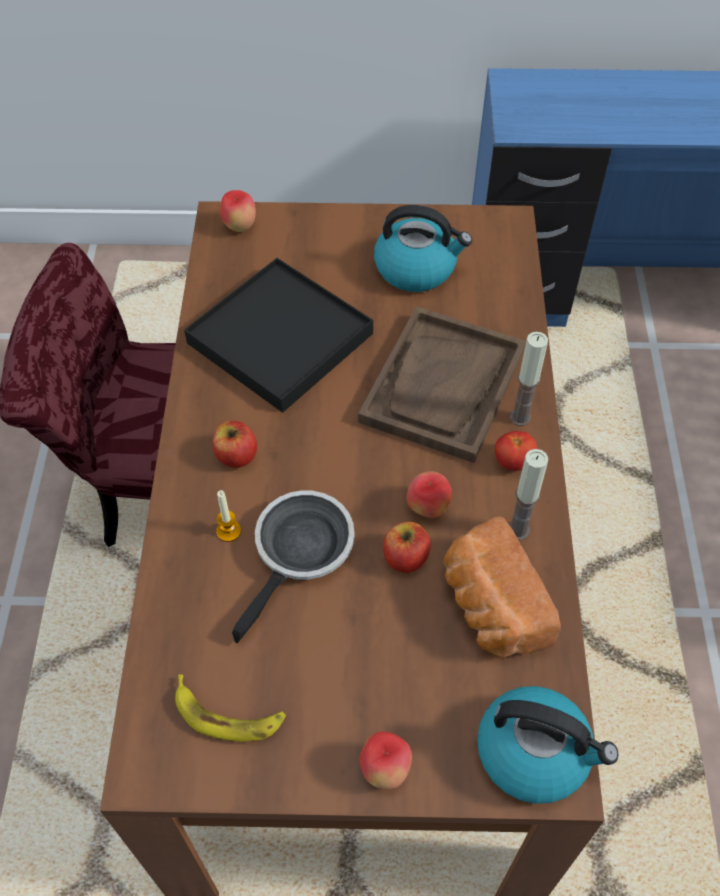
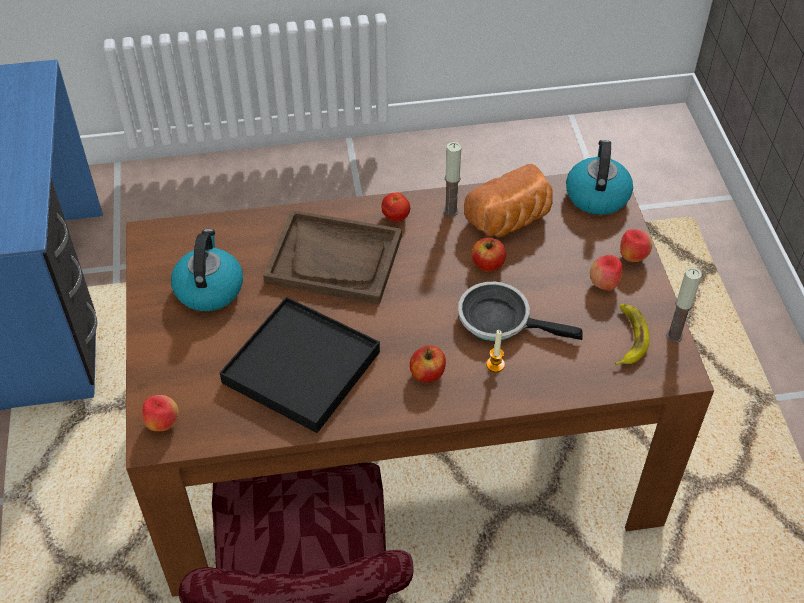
camera: 100 degrees left, 5 degrees down
apple [407,471,452,518] -> apple moved to [590,255,623,290]
candle [510,332,548,426] -> candle moved to [666,267,702,342]

